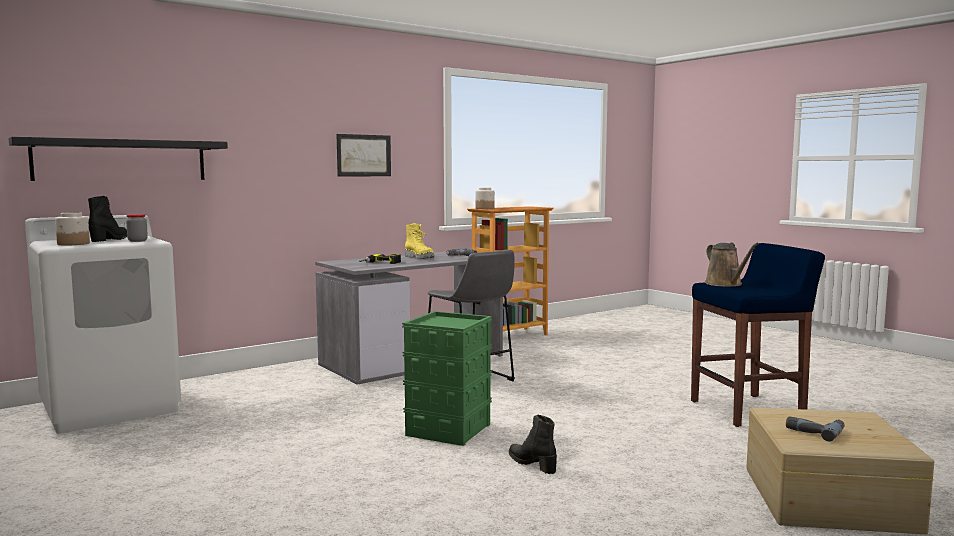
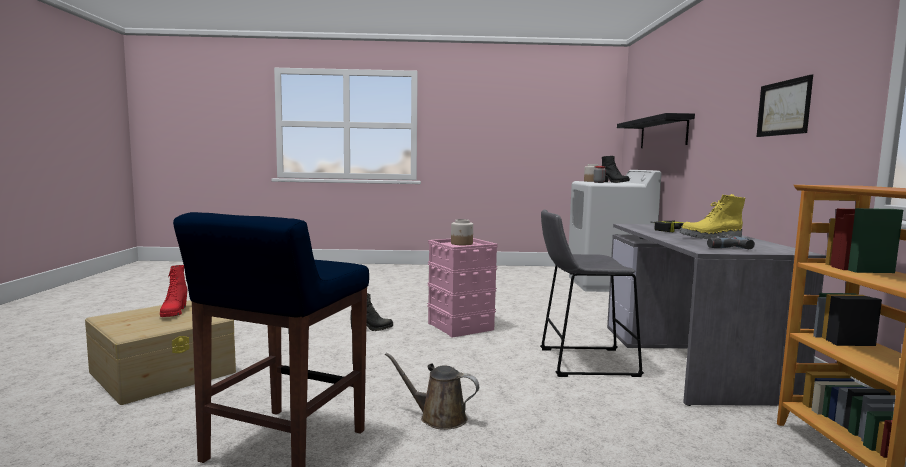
camera: 125 degrees right, 0 degrees up
green storage box [402,311,492,446] -> pink storage box [427,238,498,338]
jar [475,188,495,209] -> jar moved to [451,219,473,245]
brown watering can [705,242,759,287] -> brown watering can moved to [385,352,479,430]
power drill [786,417,845,441] -> red boot [160,265,187,317]

